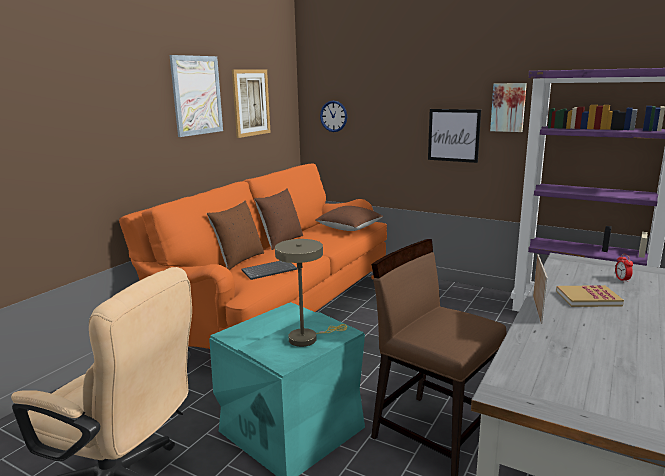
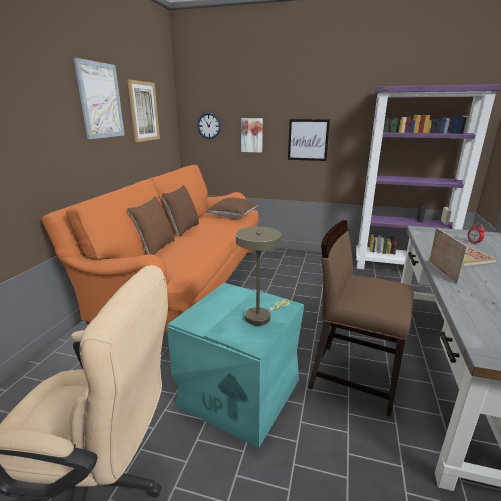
camera: 15 degrees left, 5 degrees up
keyboard [241,261,298,280] -> none
picture [490,83,527,132] -> picture moved to [241,118,263,153]

